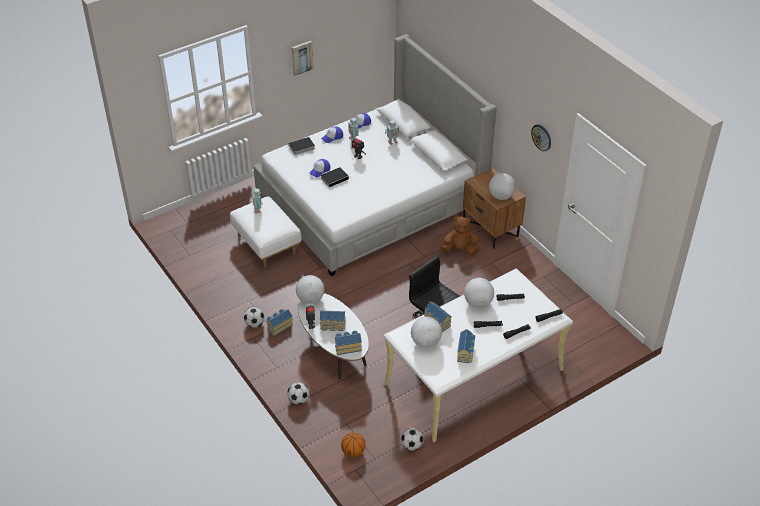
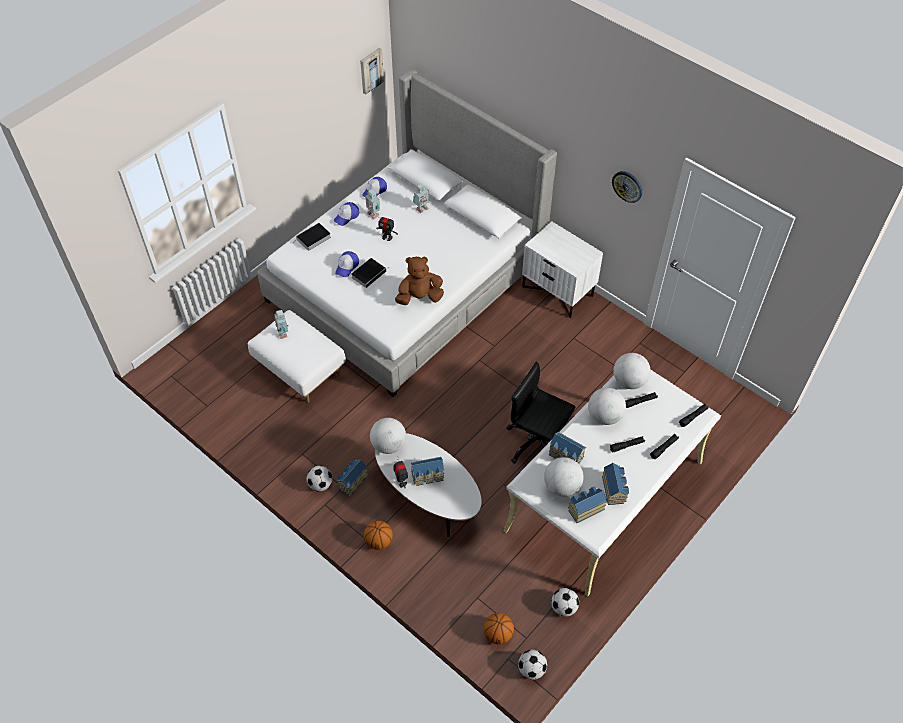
camera: 15 degrees left, 10 degrees up
football [287,382,309,404] -> football moved to [518,650,547,680]
picture [292,41,313,76] -> picture moved to [360,48,384,94]
toy house [335,330,362,355] -> toy house moved to [568,487,607,523]
brown plush toy [440,216,480,255] -> brown plush toy moved to [395,257,444,305]
brown nightstand [463,168,526,249] -> white nightstand [522,221,603,318]
globe [489,173,516,200] -> globe moved to [613,353,651,389]
none -> basketball [364,521,393,550]

